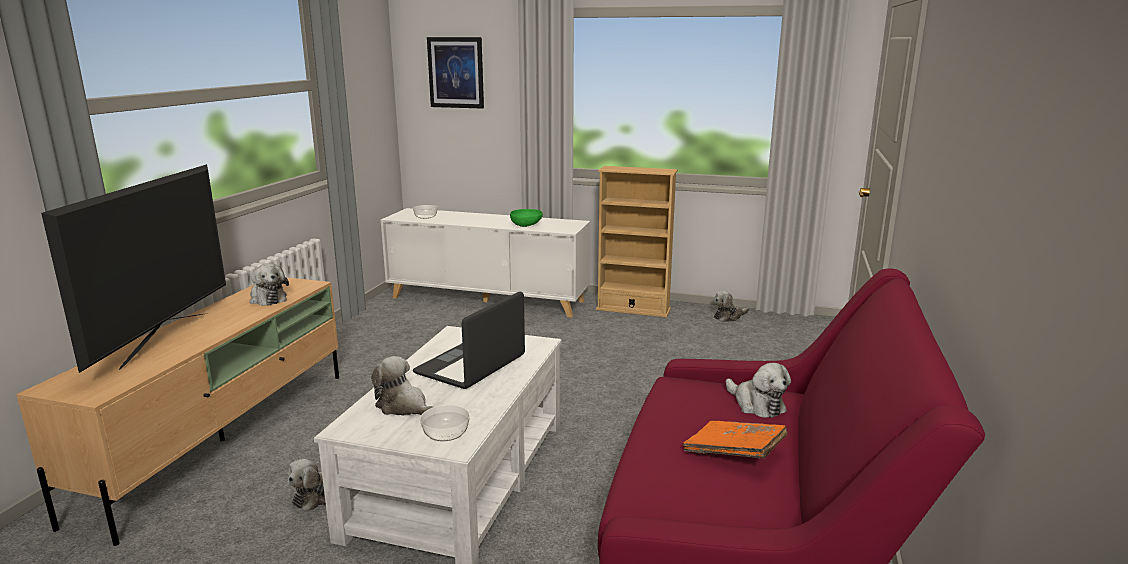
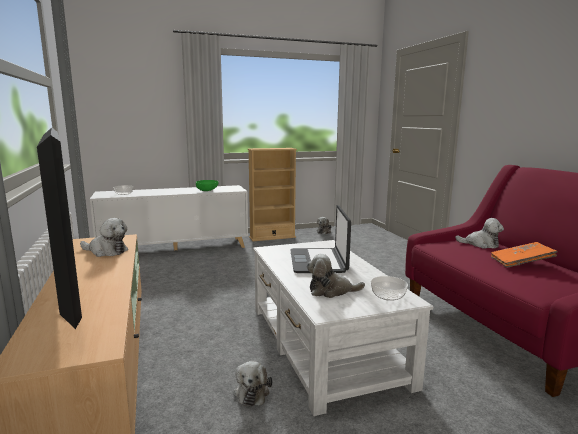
camera: 35 degrees left, 5 degrees down
picture [427,37,484,109] -> none

